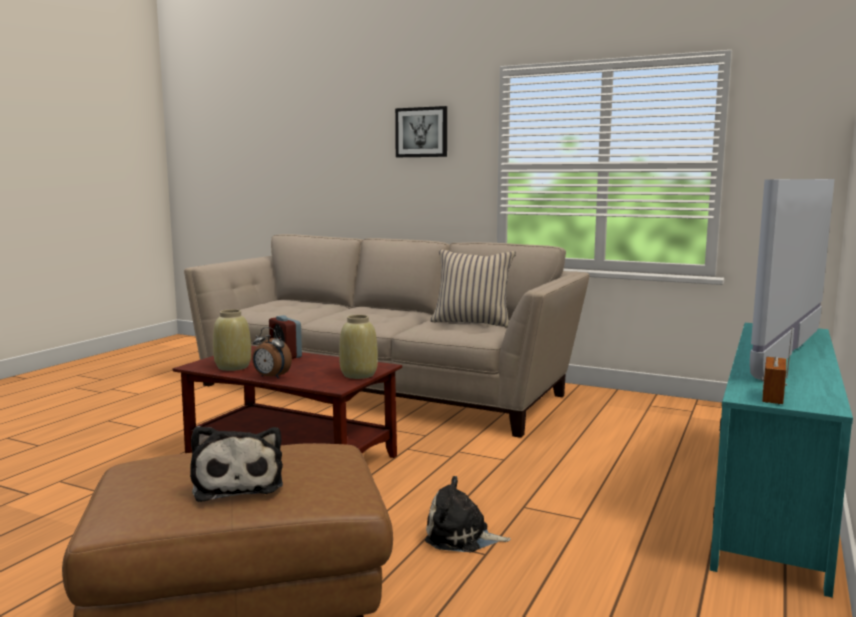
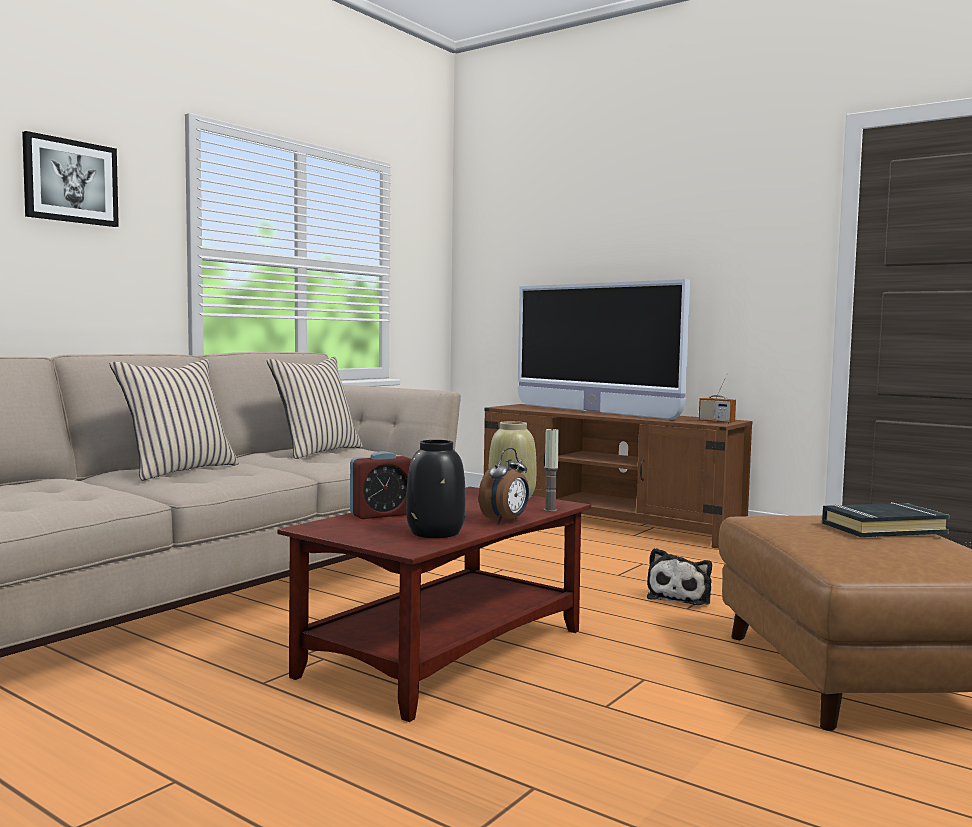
camera: 80 degrees left, 5 degrees down
plush toy [190,426,283,502] -> black book [822,502,950,537]
beige vase [213,309,251,371] -> black vase [406,440,466,538]
turquoise tv stand [710,323,853,598] -> brown tv stand [484,404,752,549]
none -> beige pillow [110,359,239,480]
none -> candle [543,427,559,512]

